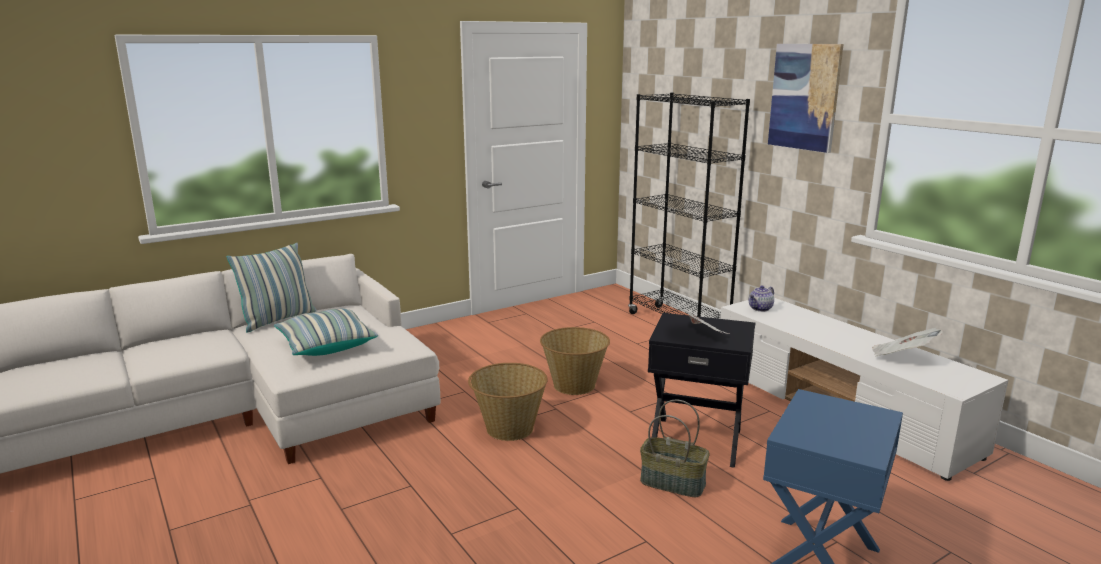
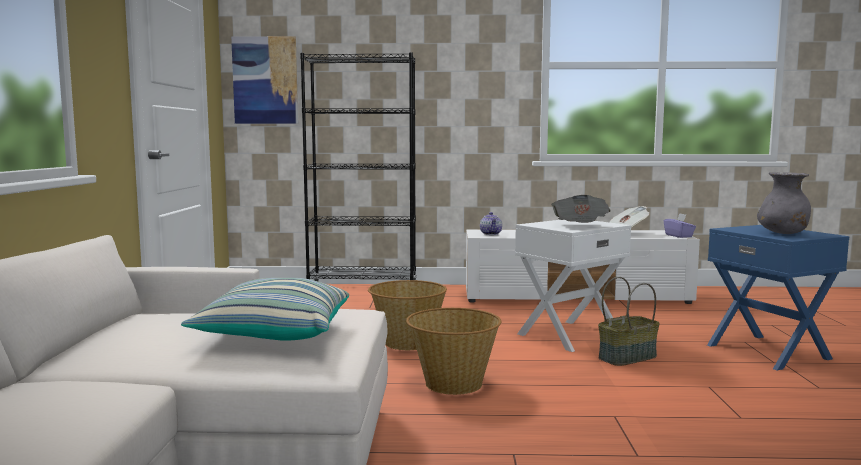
camera: 55 degrees left, 10 degrees down
pillow [227,243,317,332] -> none
black side table [648,313,755,468] -> white side table [515,220,631,352]
picture [768,44,844,153] -> picture moved to [231,36,298,124]
none -> purple tissue box [664,213,696,238]
none -> grey vase [757,172,811,234]

